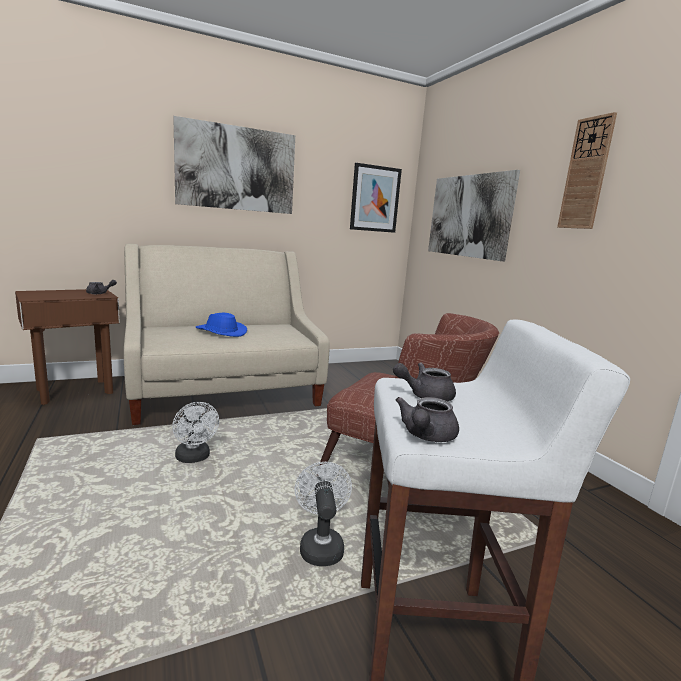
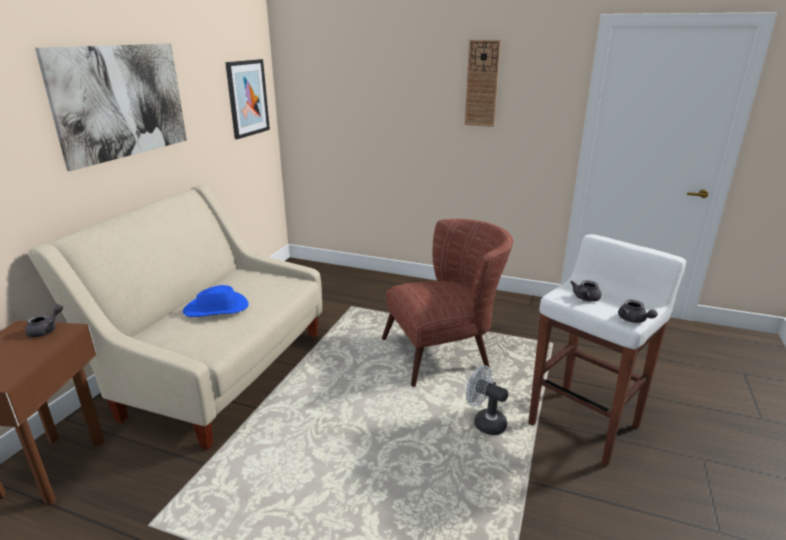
camera: 45 degrees left, 10 degrees up
white fan [172,402,219,463] -> none
picture [428,170,520,262] -> none

